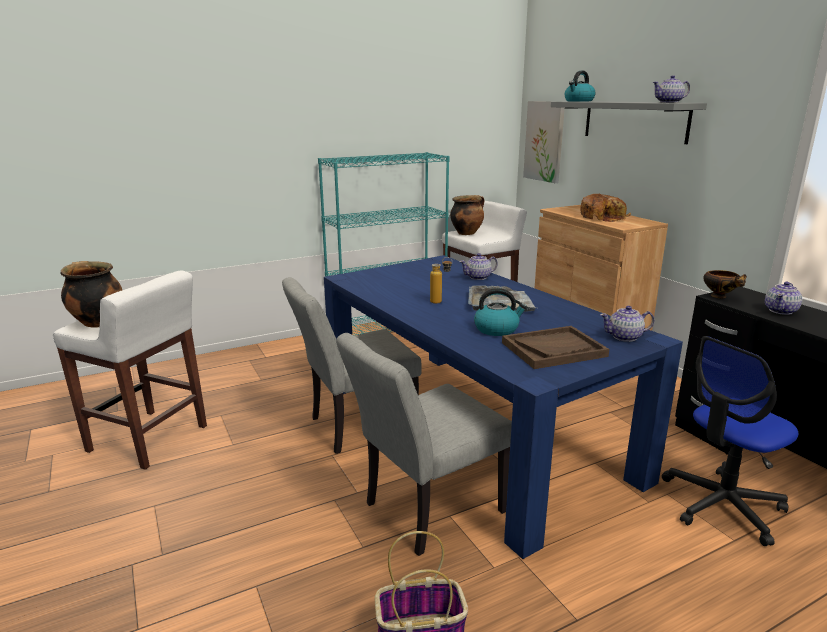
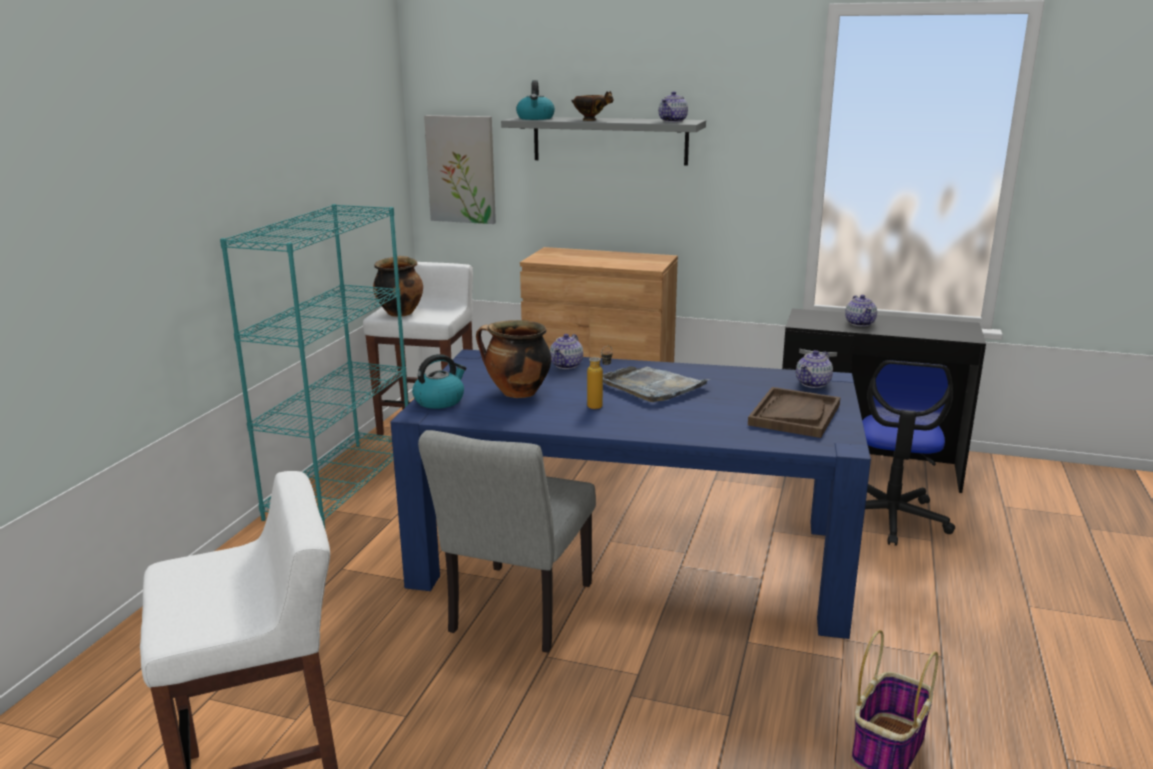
camera: 45 degrees left, 0 degrees up
cooking pot [60,261,122,328] -> cooking pot moved to [476,320,551,398]
grey chair [336,333,512,556] -> none
kettle [474,288,527,336] -> kettle moved to [412,354,466,409]
bread [580,194,631,222] -> none
bowl [703,270,747,298] -> bowl moved to [571,91,614,121]

